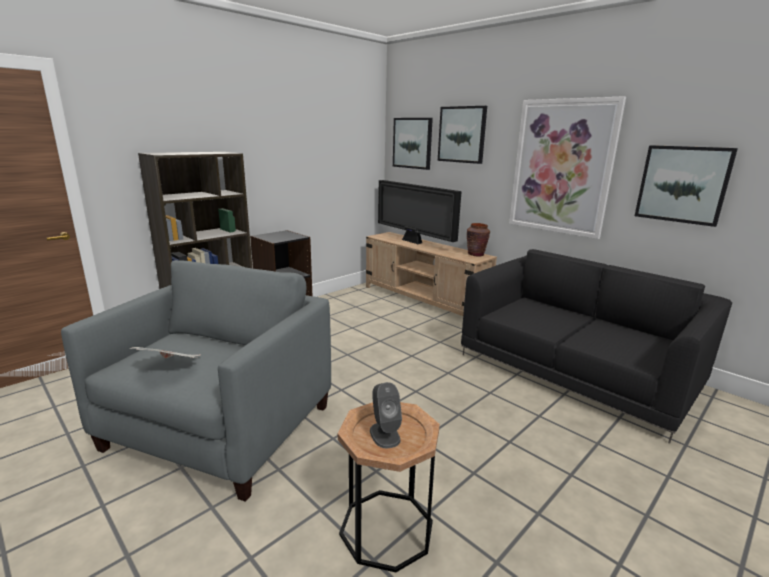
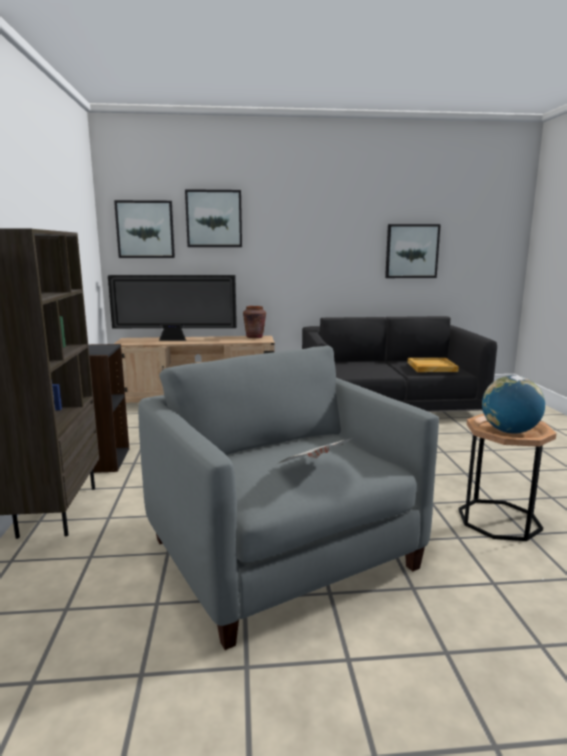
camera: 50 degrees left, 5 degrees down
grey speaker [370,382,402,448] -> globe [482,376,545,433]
picture [509,96,626,239] -> none
none -> beige tray [408,358,459,372]

